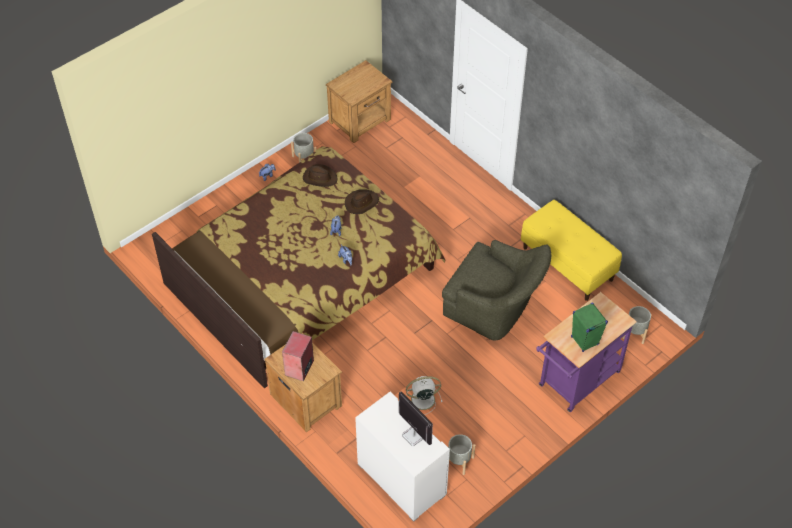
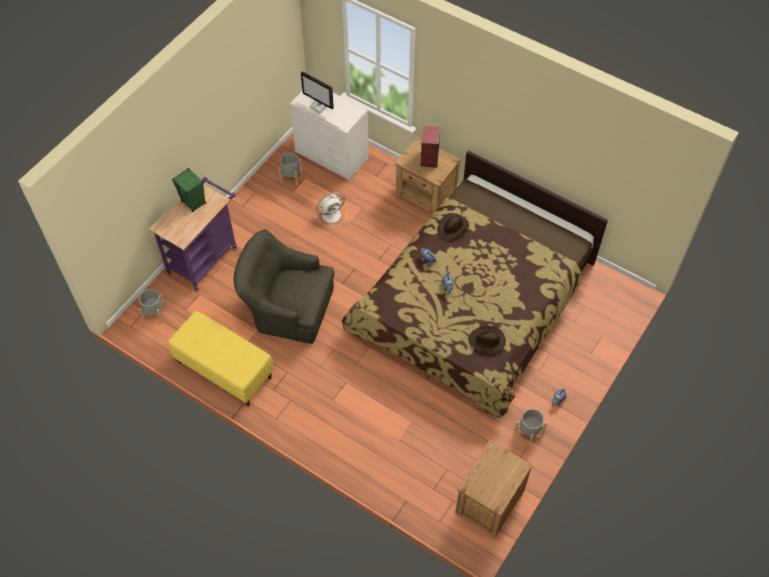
camera: 165 degrees right, 5 degrees up
brown hat [345,190,379,214] -> brown hat moved to [438,213,469,240]

